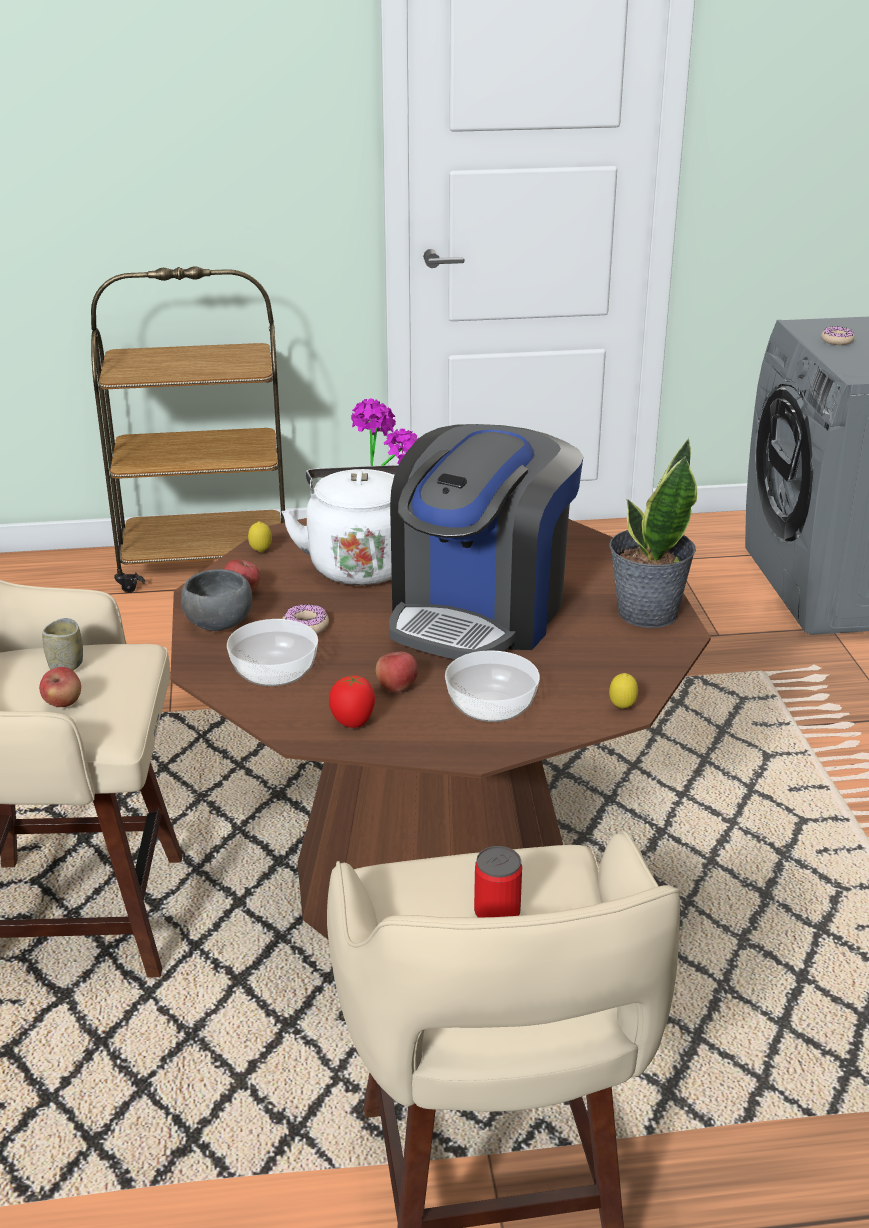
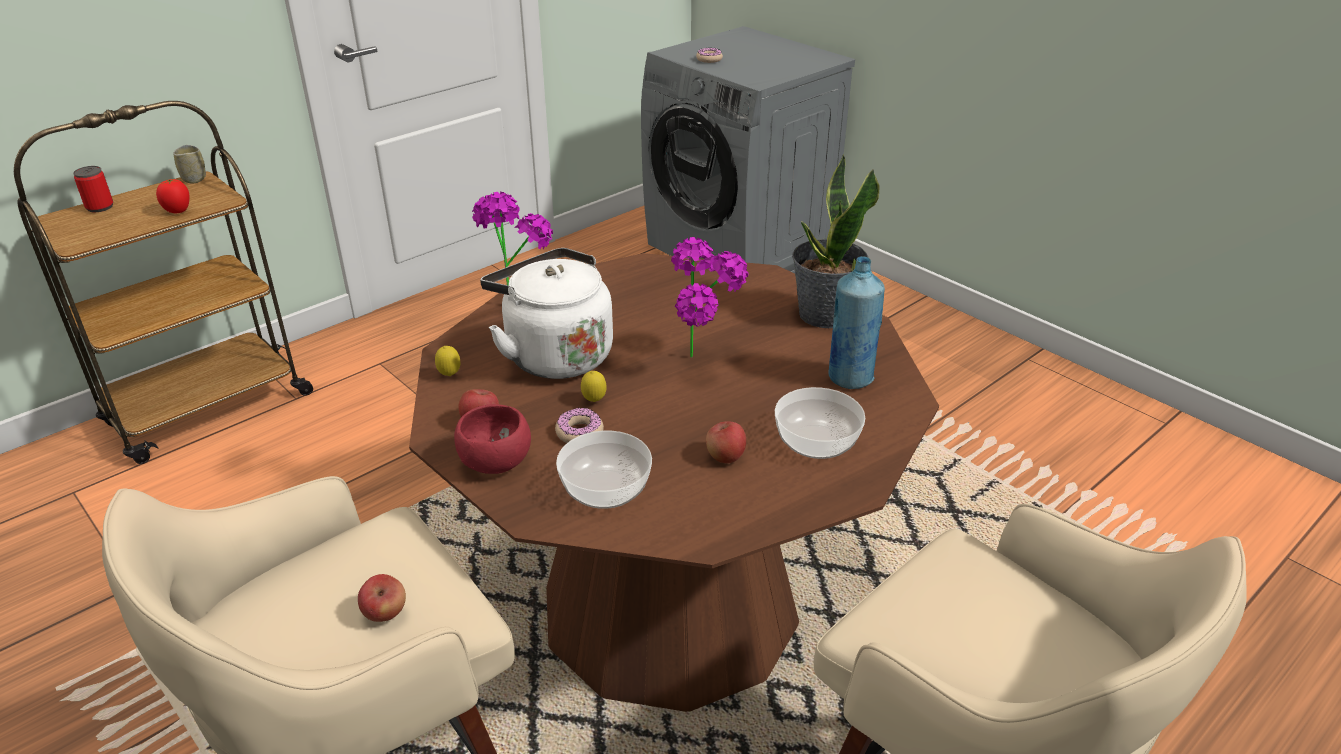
camera: 35 degrees left, 5 degrees up
cup [42,618,83,670] -> cup moved to [174,145,206,184]
grey bowl [181,569,252,631] -> red bowl [454,404,531,474]
tomato [329,675,375,728] -> tomato moved to [156,179,190,213]
coffee machine [389,424,583,659] -> potted plant [671,237,749,358]
can [474,846,522,917] -> can moved to [73,166,113,212]
lemon [609,673,638,709] -> lemon moved to [581,371,606,402]
none -> blue bottle [828,256,885,389]

